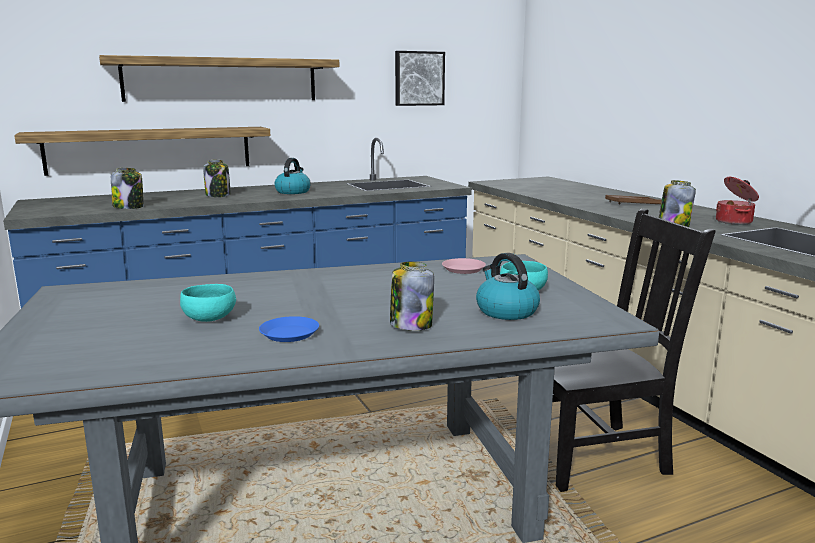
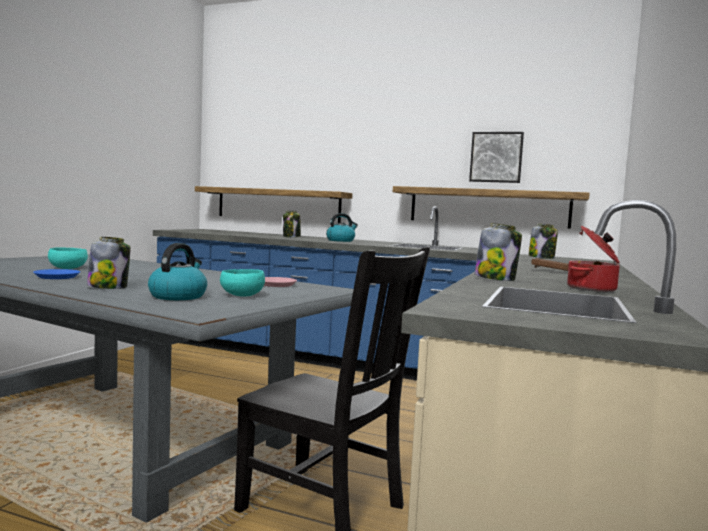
camera: 45 degrees right, 10 degrees down
shelf [99,55,339,102] -> shelf moved to [393,186,590,229]
jar [111,168,144,209] -> jar moved to [528,224,558,259]

